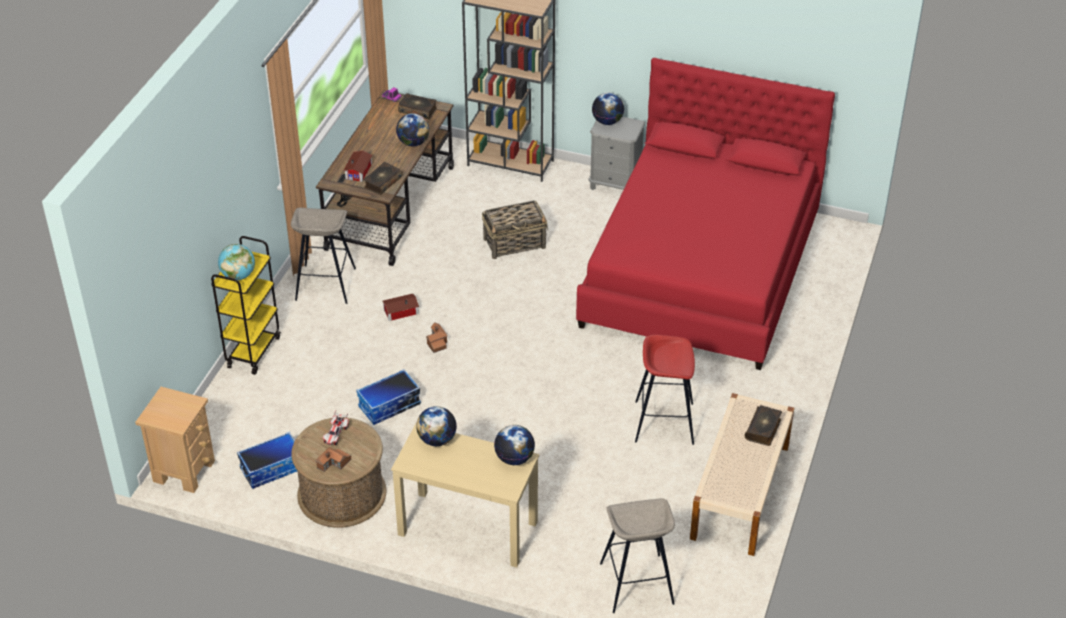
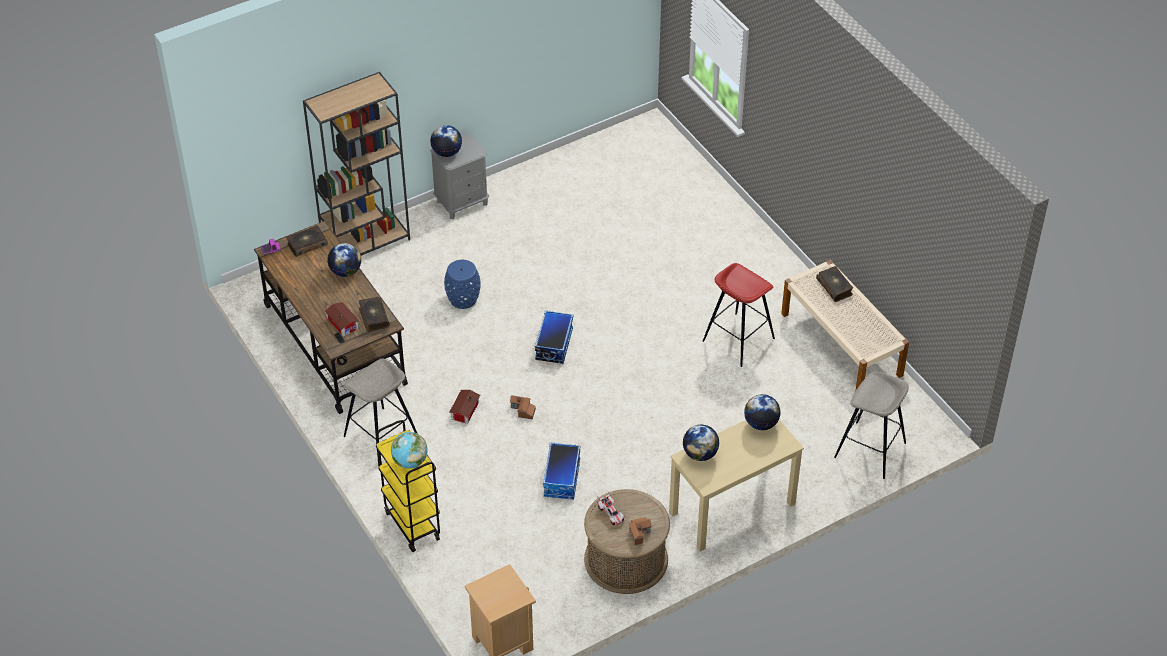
camera: 50 degrees left, 5 degrees up
storage box [237,432,297,489] -> storage box moved to [535,310,574,364]
basket [482,200,548,259] -> blue stool [444,260,481,309]
red bed [576,58,835,370] -> none

